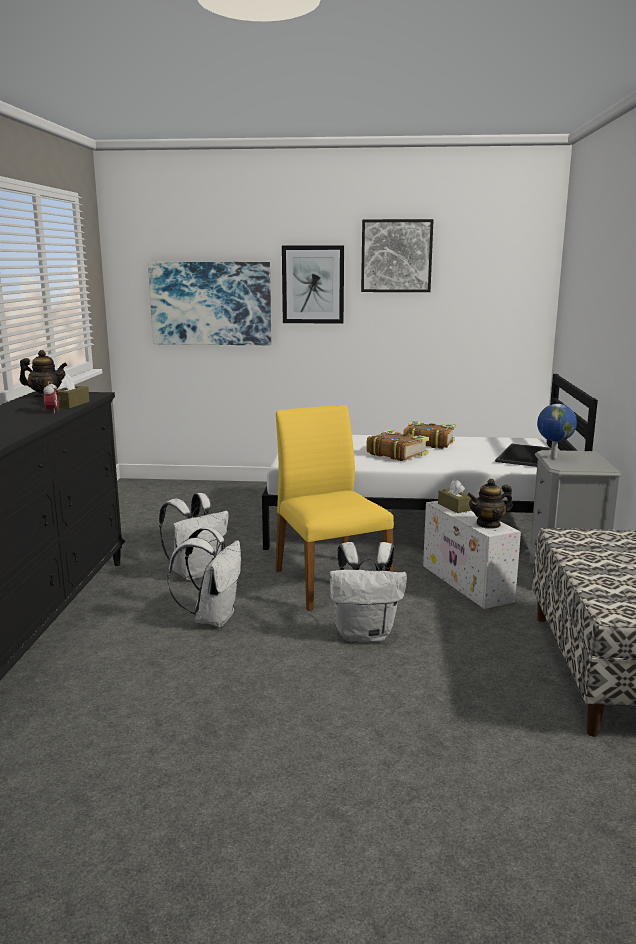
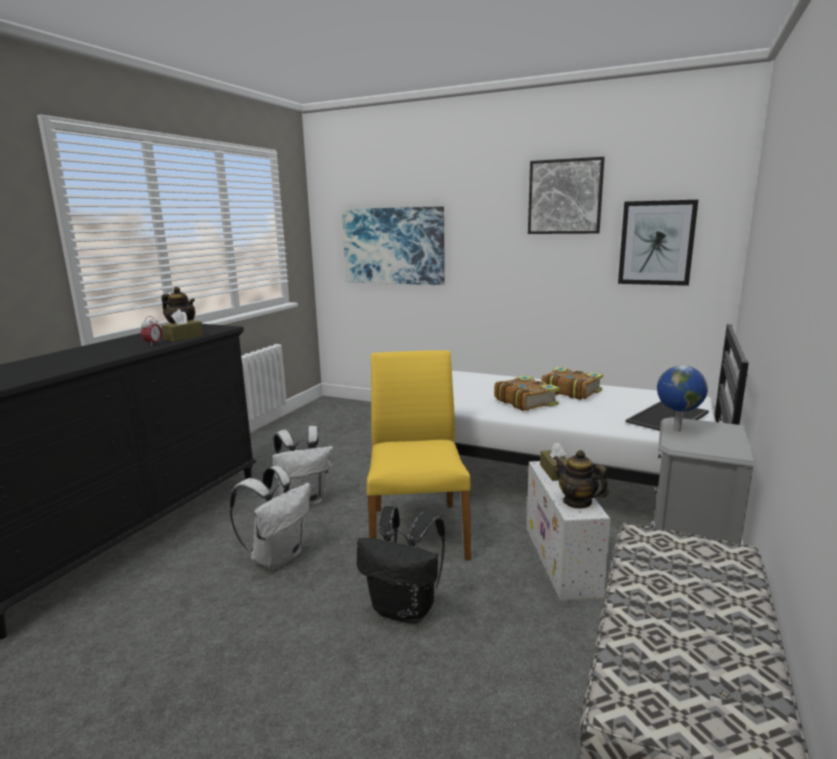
camera: 20 degrees right, 0 degrees up
picture [282,246,344,324] -> picture moved to [618,200,698,286]
white backpack [330,542,407,642] -> black backpack [357,506,445,624]
teapot [467,479,513,529] -> teapot turned 45 degrees clockwise [553,450,609,509]

